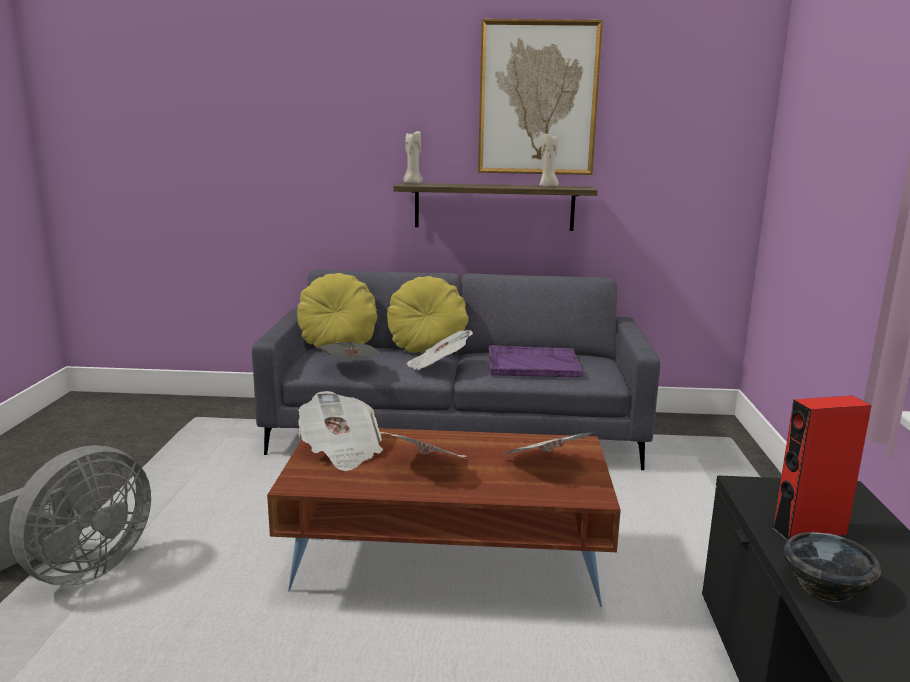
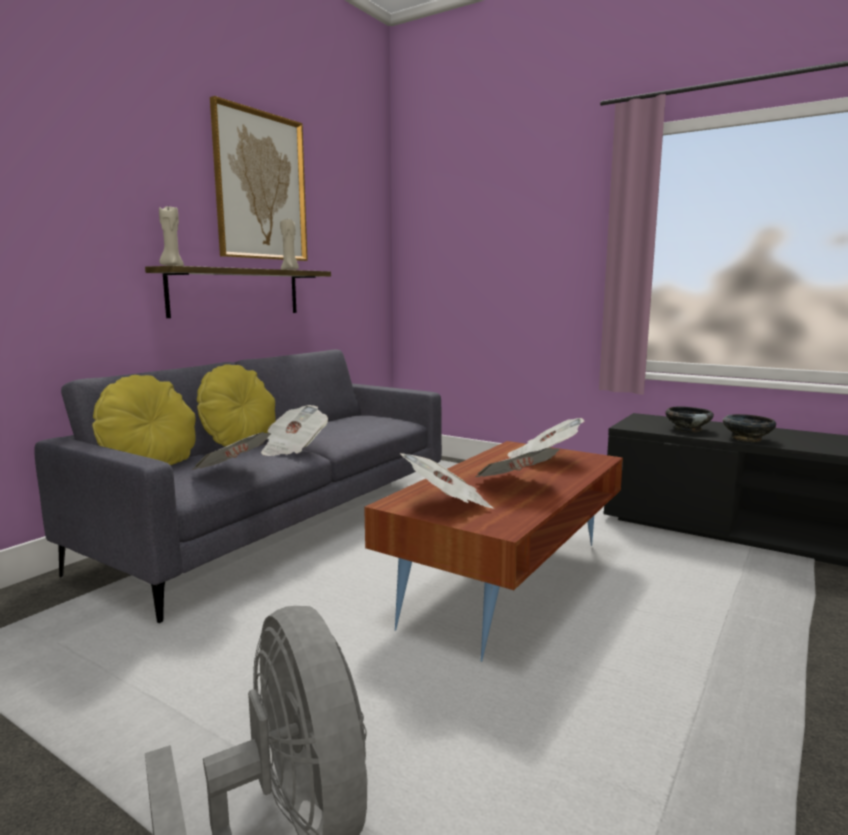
camera: 60 degrees left, 5 degrees down
purple tray [489,345,583,378] -> none
red speaker [772,396,872,541] -> black bowl [666,406,714,432]

